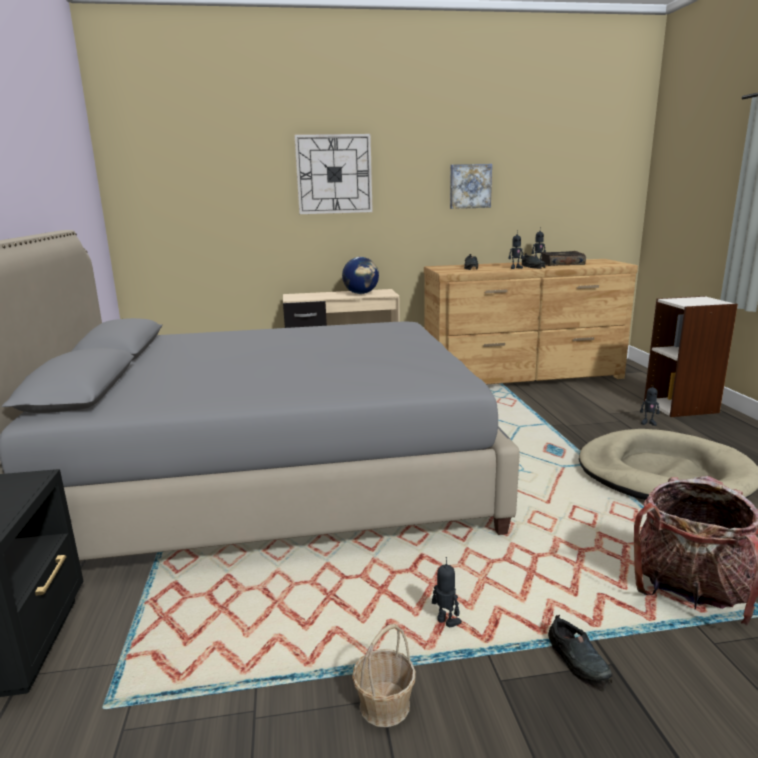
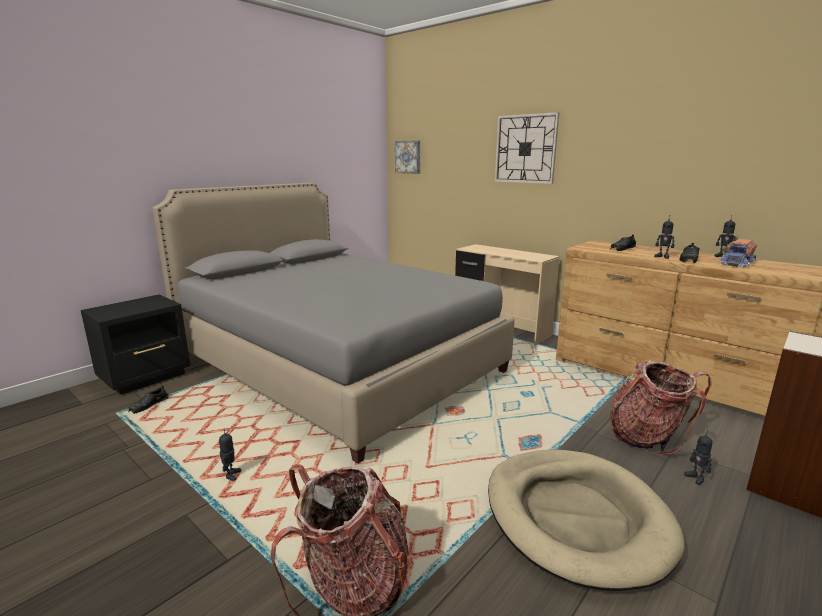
camera: 50 degrees right, 0 degrees up
globe [342,257,379,294] -> none
basket [352,624,416,727] -> none
picture [450,164,492,209] -> picture moved to [395,140,420,174]
book [540,251,586,266] -> toy truck [719,239,757,268]
black shoe [548,615,612,691] -> black shoe moved to [128,386,169,414]
none -> backpack [610,360,711,455]

